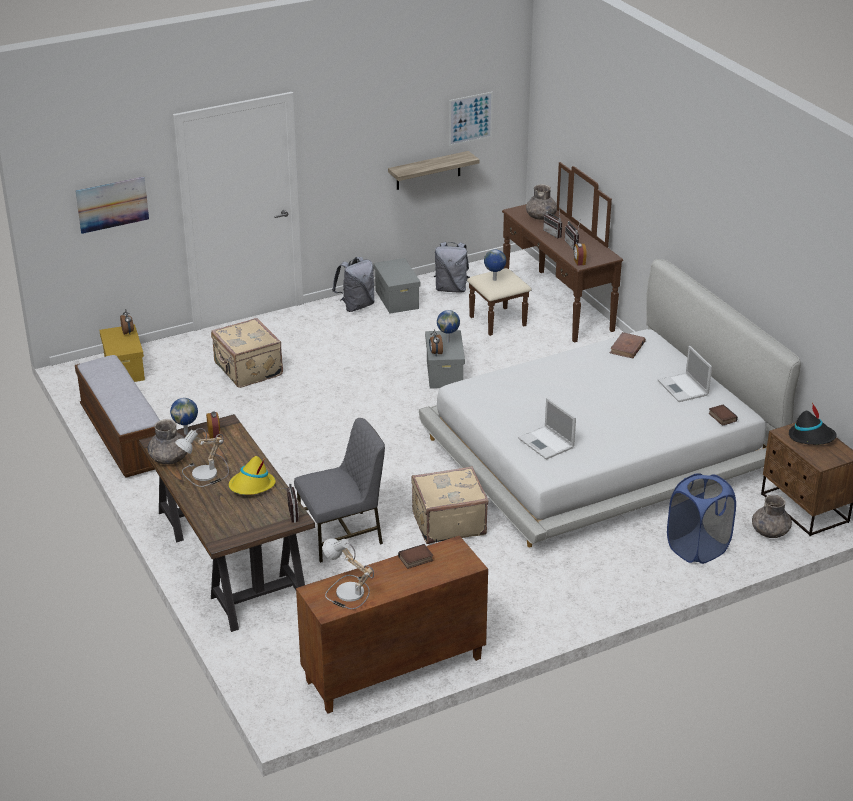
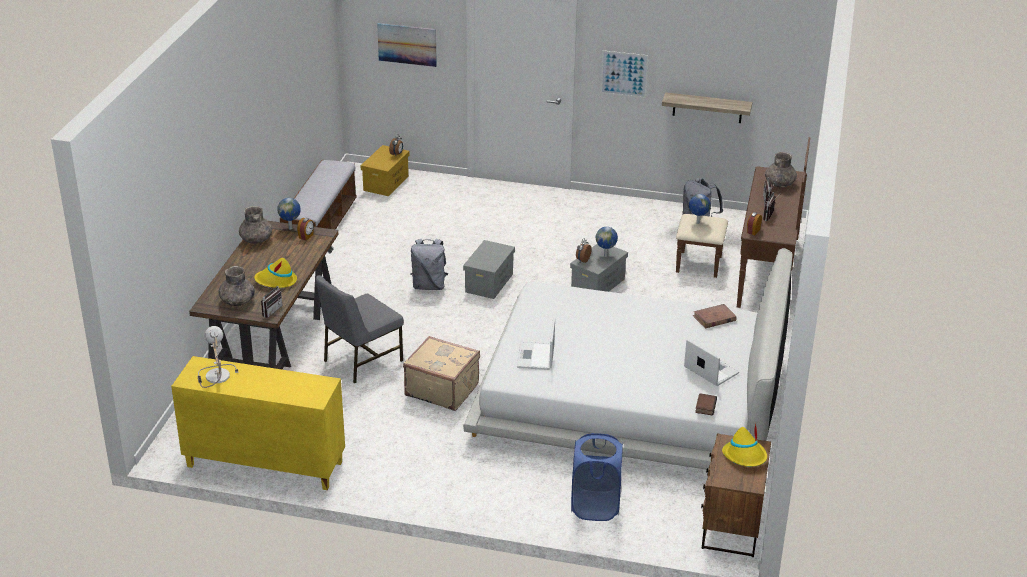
camera: 40 degrees right, 0 degrees up
table lamp [175,428,229,487] -> none
beige suitcase [211,318,283,388] -> none
grey chair [294,418,385,563] -> grey chair turned 120 degrees clockwise [316,275,404,383]
brown cabinet [296,536,488,714] -> yellow cabinet [171,356,345,490]
grey backpack [332,257,374,312] -> grey backpack moved to [410,239,448,290]
grey storage box [373,258,421,314] -> grey storage box moved to [463,240,515,299]
book [398,544,433,569] -> none
picture [449,92,493,146] -> picture moved to [600,50,649,98]
laptop [658,346,712,402] -> laptop turned 120 degrees clockwise [684,339,739,386]
grey vase [752,495,792,538] -> grey vase moved to [218,266,255,306]
black hat [789,403,837,445] -> yellow hat [722,422,767,467]

